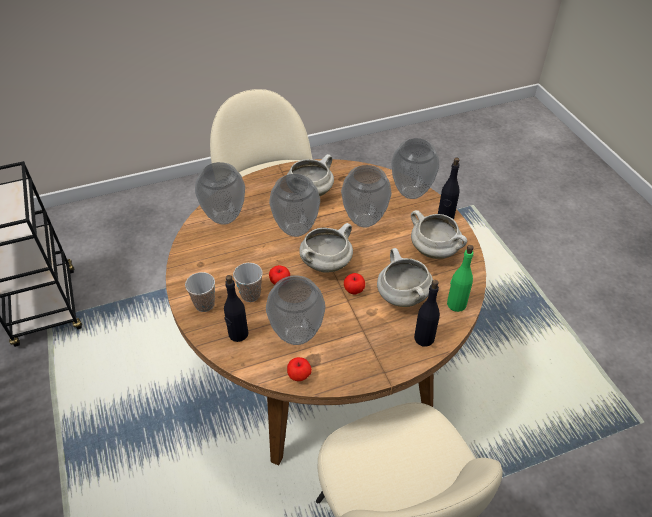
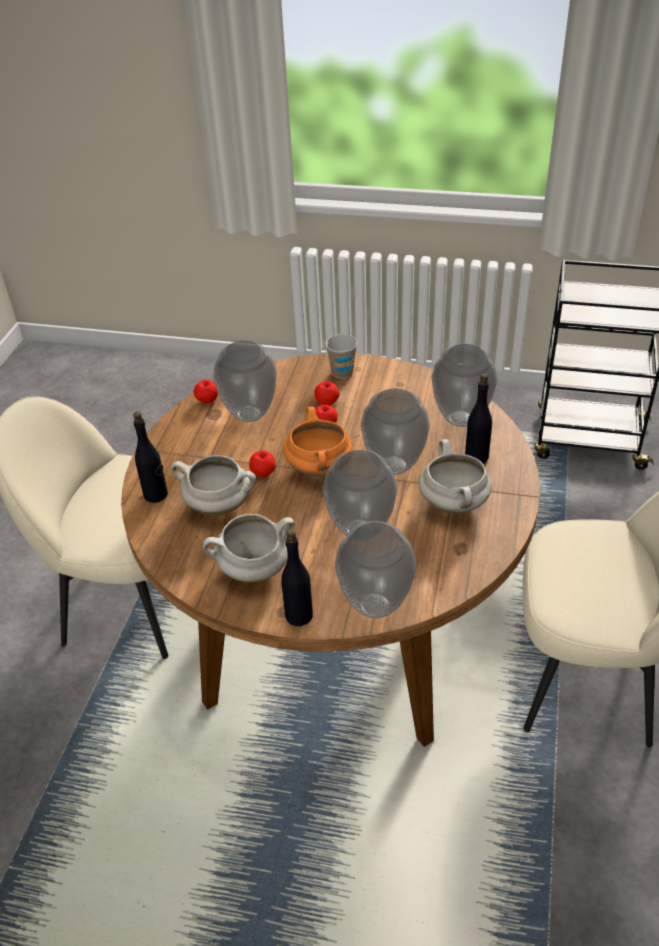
camera: 125 degrees right, 5 degrees down
black bottle [224,275,249,342] -> black bottle moved to [465,374,492,464]
cup [233,263,263,302] -> apple [315,381,340,406]
white cooking pot [299,223,353,273] -> orange cooking pot [283,407,353,477]
green bottle [447,245,474,312] -> none

